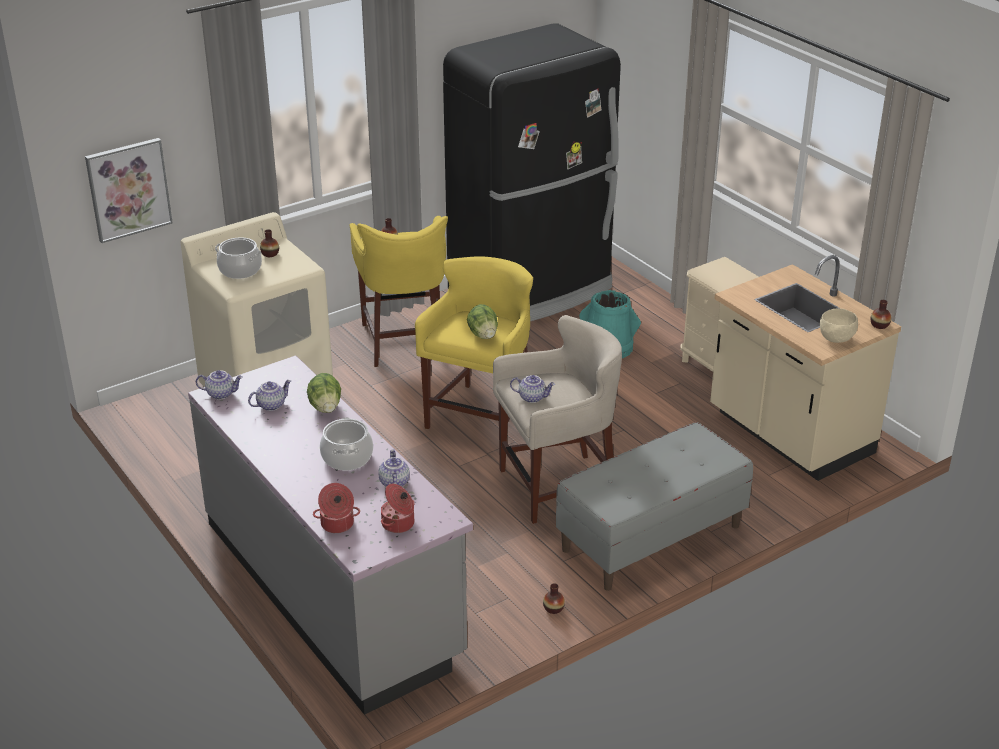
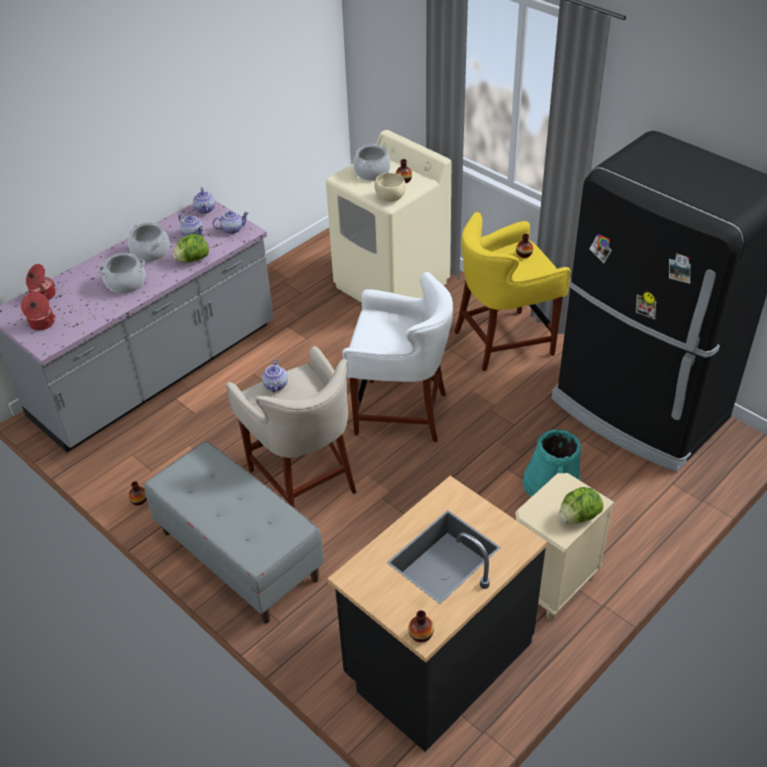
camera: 80 degrees right, 10 degrees up
picture [85,138,173,243] -> none
teapot [378,449,410,487] -> teapot moved to [213,211,249,234]
yellow stool [415,256,533,430] -> white stool [342,272,453,442]
lettuce [467,304,498,339] -> lettuce moved to [560,487,603,524]
beige counter [710,255,901,481] -> black counter [328,476,547,752]
beige bowl [820,308,858,343] -> beige bowl moved to [374,173,406,202]
none -> cooking pot [128,222,169,262]

